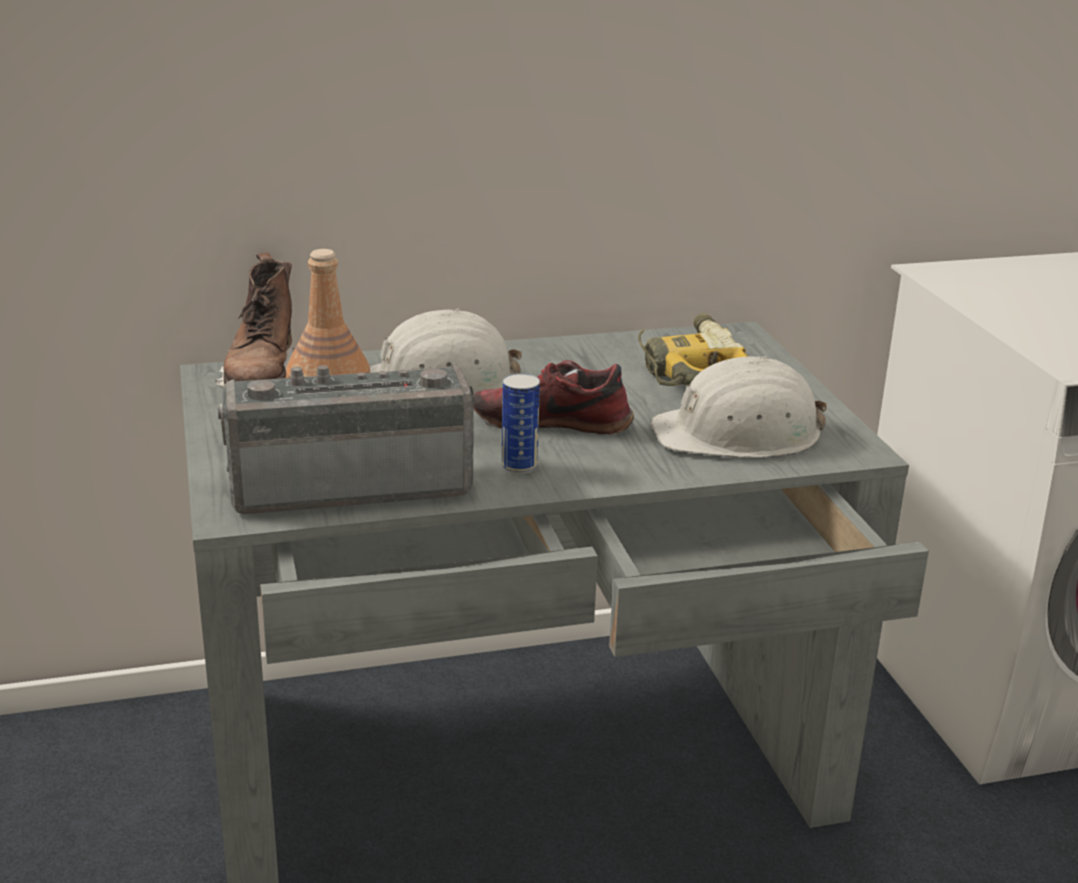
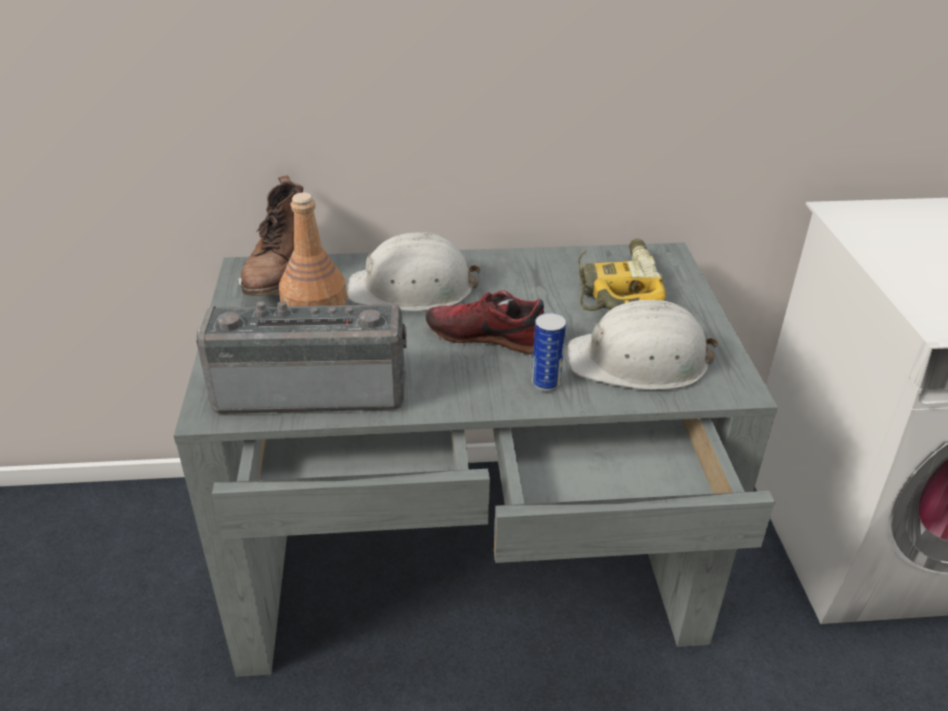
camera: 10 degrees right, 10 degrees up
can [502,373,540,474] -> can moved to [531,313,566,392]

